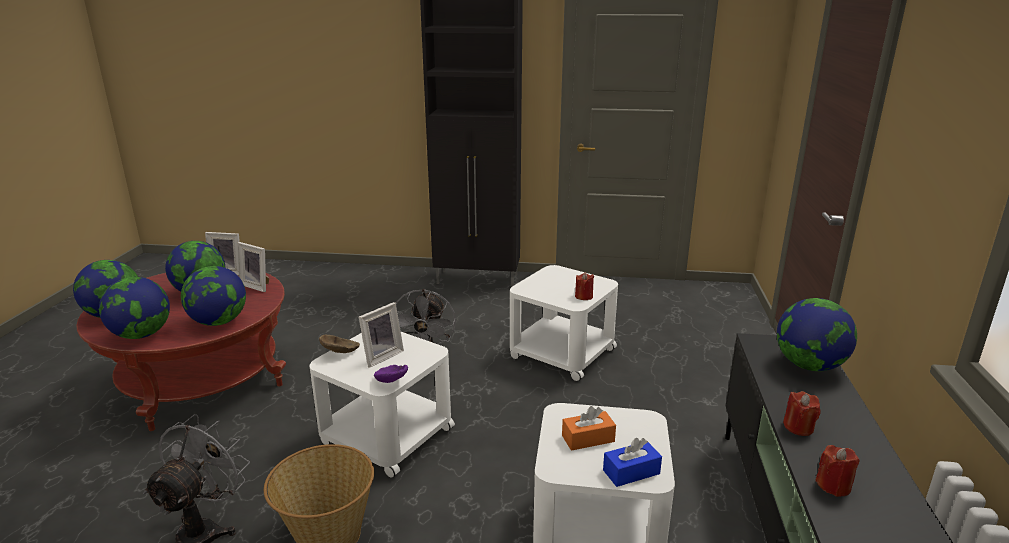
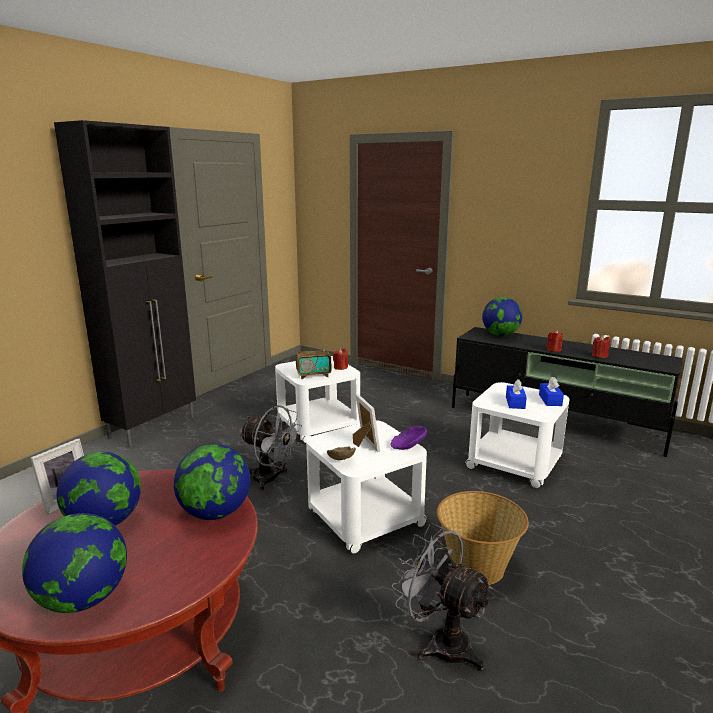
camera: 65 degrees left, 5 degrees down
globe [99,277,170,339] -> none
picture frame [238,242,269,292] -> none
orange tissue box [562,406,616,451] -> blue tissue box [506,379,527,409]
none -> radio [296,333,331,379]

